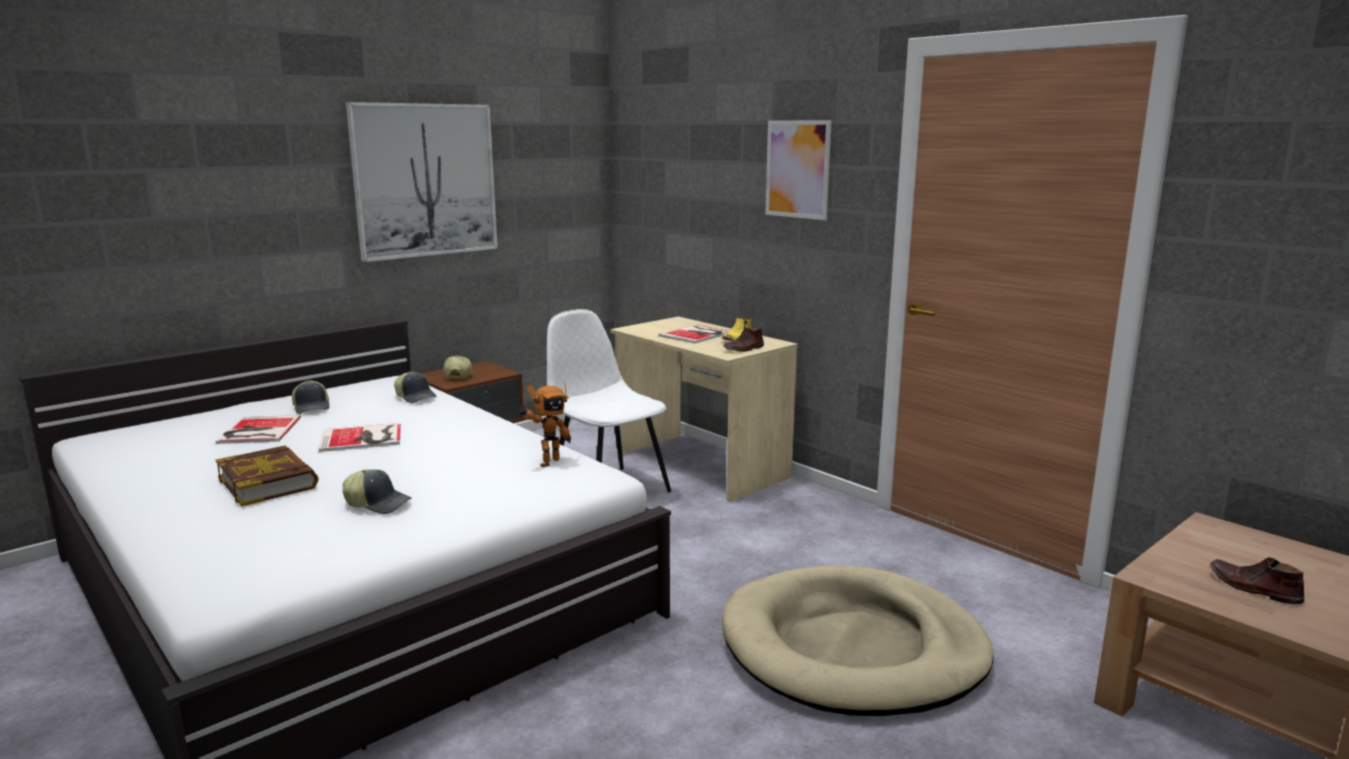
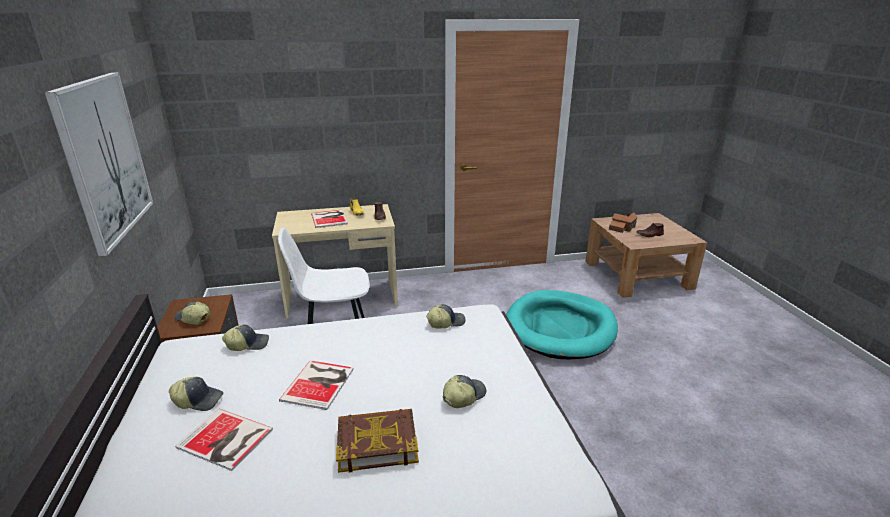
camera: 60 degrees left, 10 degrees up
toy robot [519,383,571,467] -> cap [426,304,465,328]
beige dog bed [722,565,994,716] -> turquoise dog bed [506,290,618,359]
picture [765,120,831,220] -> none
none -> toy house [609,211,638,233]

